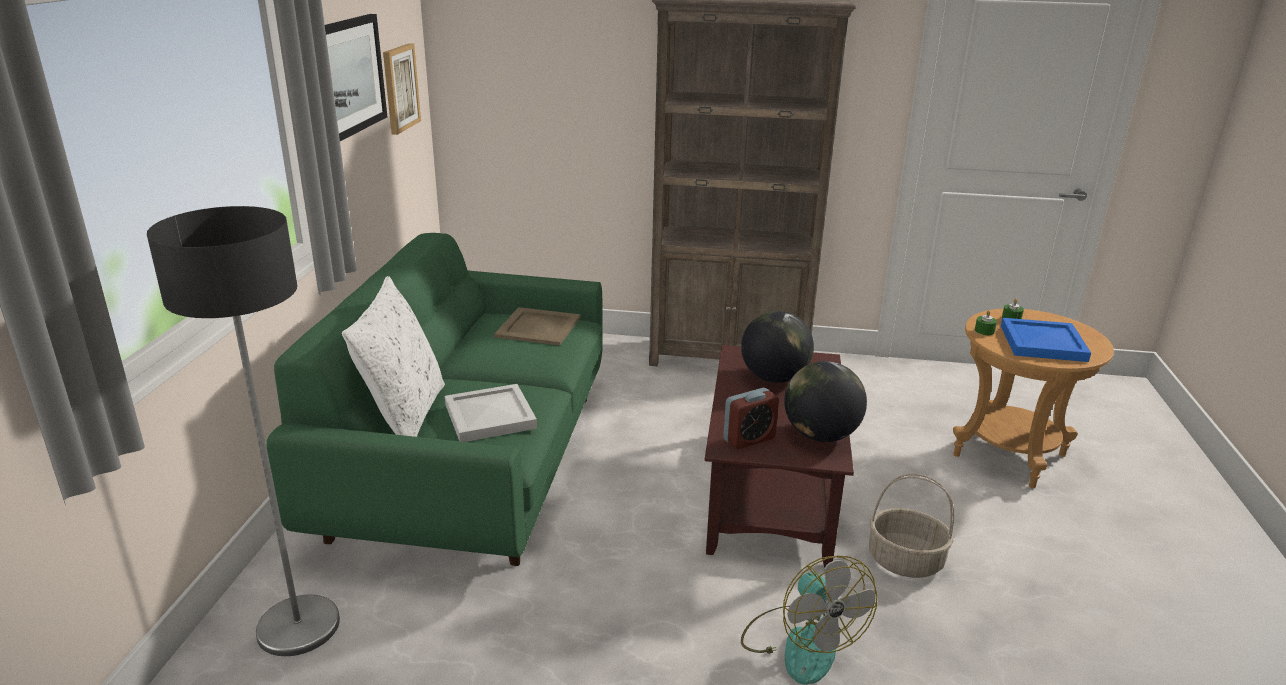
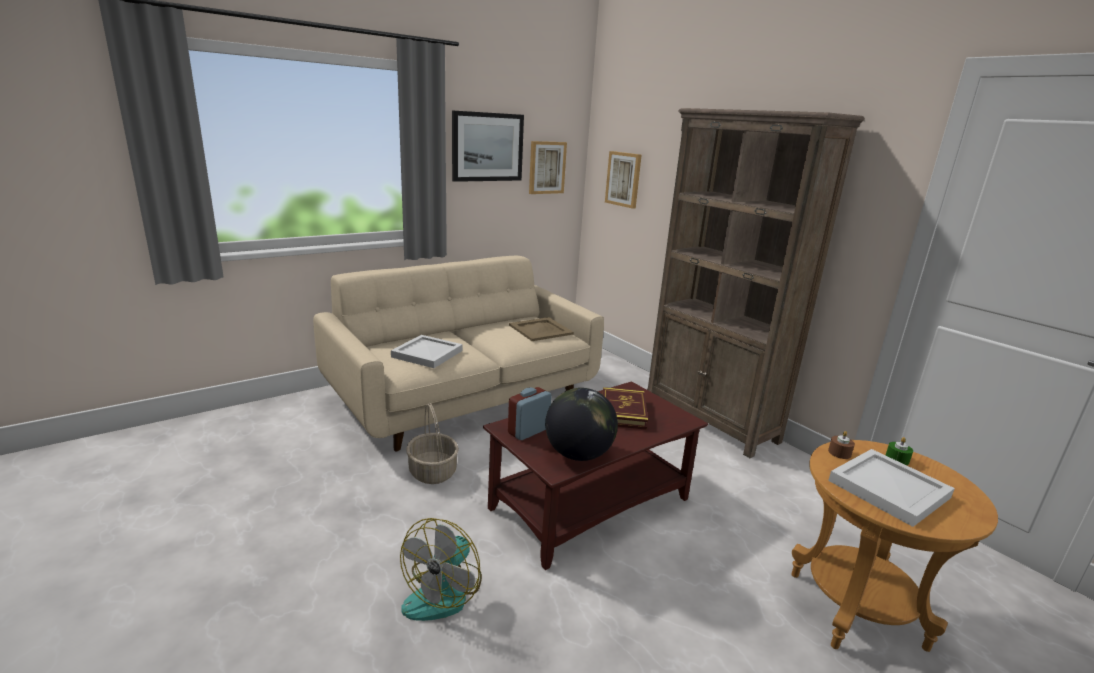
camera: 45 degrees right, 5 degrees down
floor lamp [147,206,340,656] -> none
green sofa [266,233,603,566] -> beige sofa [313,256,604,452]
white pillow [342,276,445,437] -> none
alarm clock [723,388,779,449] -> alarm clock turned 120 degrees clockwise [508,387,552,440]
globe [741,311,814,383] -> book [602,387,648,430]
basket [869,474,954,578] -> basket moved to [406,403,459,484]
green candle [975,310,997,335] -> brown candle [828,431,855,459]
blue tray [1001,318,1091,362] -> white tray [828,449,955,527]
none -> picture [605,151,642,209]

